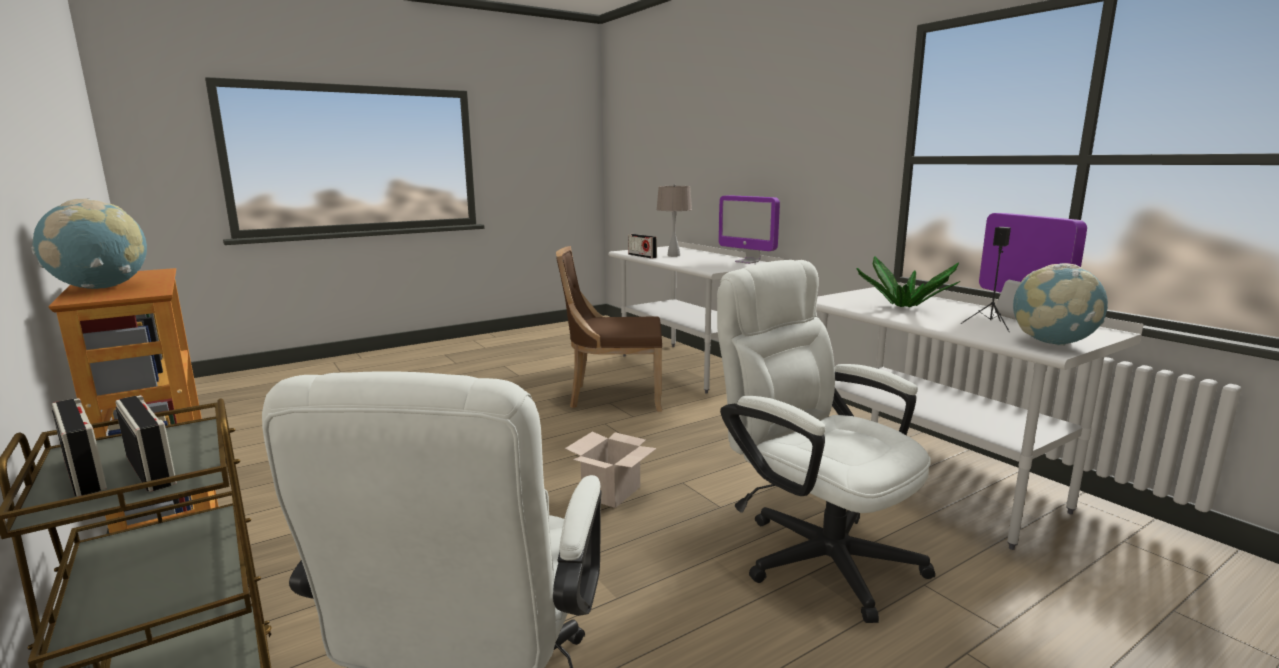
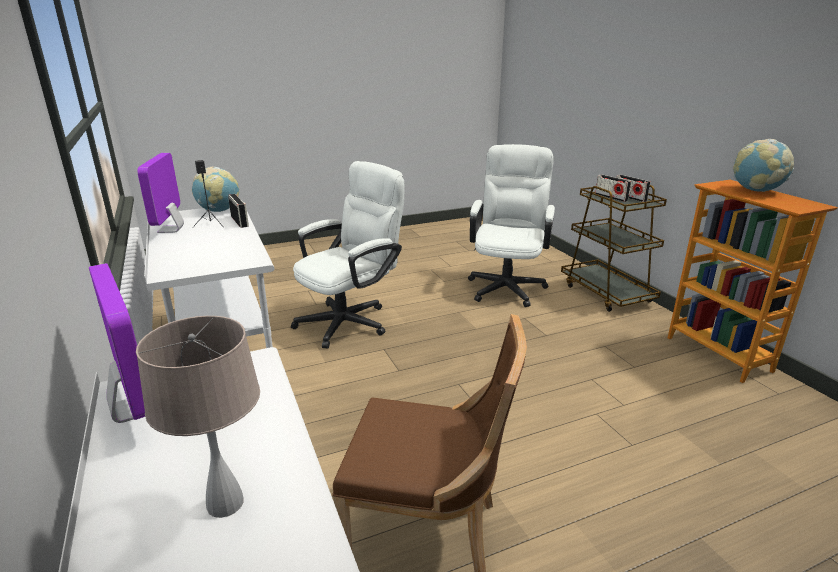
camera: 170 degrees left, 10 degrees up
cardboard box [565,431,657,508] -> none
radio [628,234,657,258] -> radio moved to [228,194,249,228]
white office chair [717,260,935,623] -> white office chair turned 105 degrees counterclockwise [291,161,405,349]
potted plant [856,256,960,307] -> none

